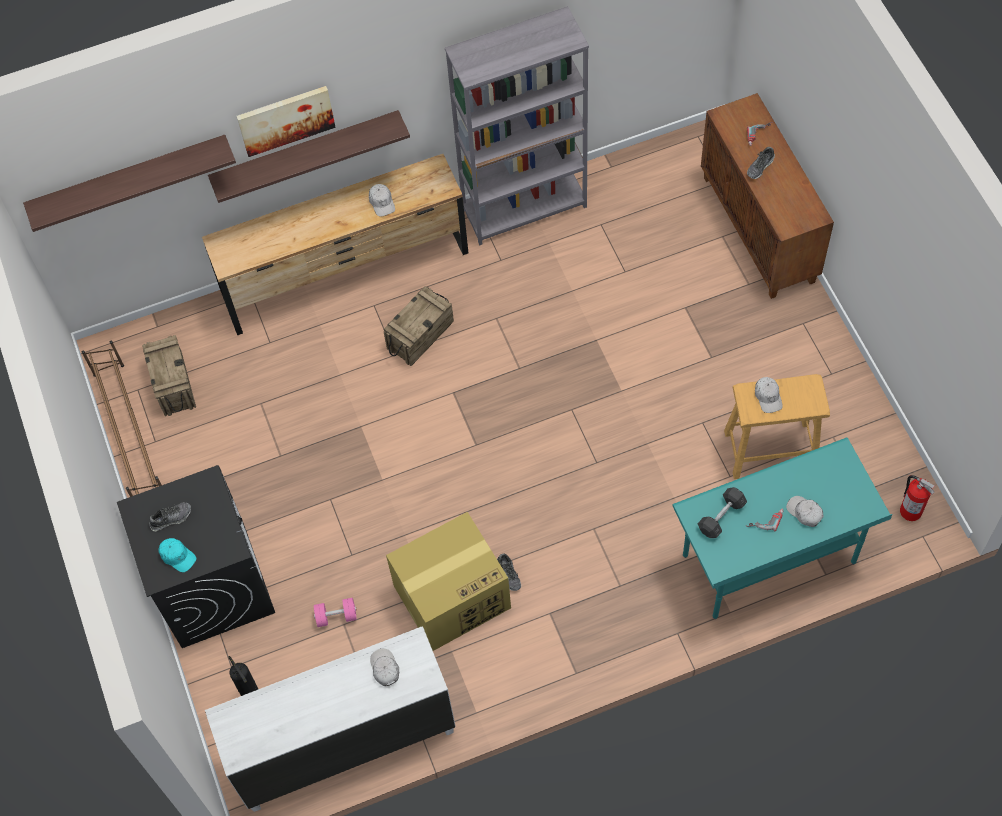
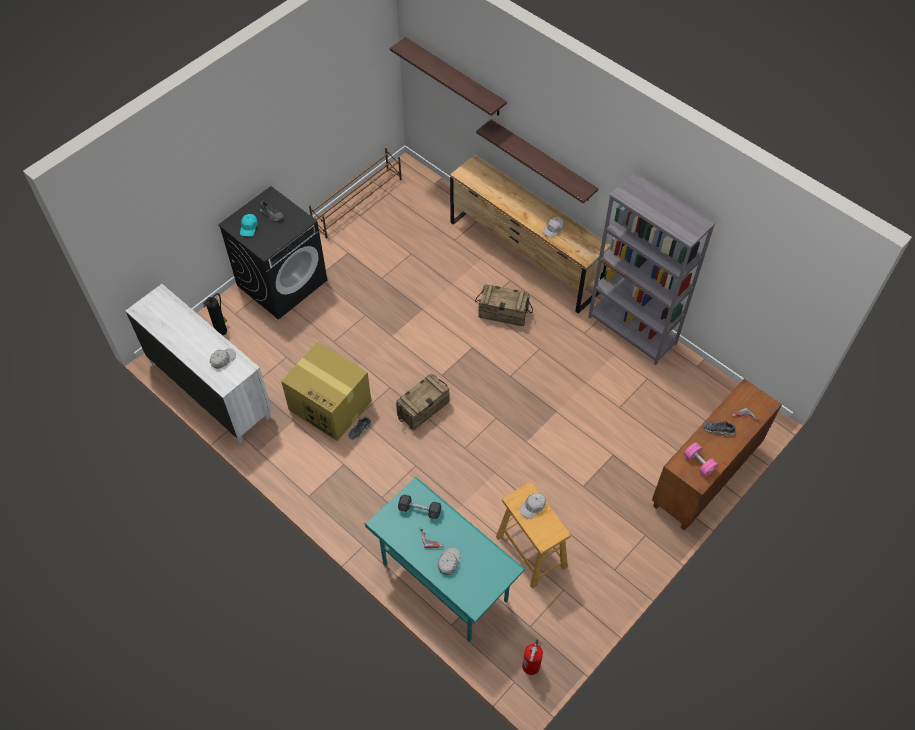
camera: 60 degrees right, 5 degrees down
crate [142,335,196,416] -> crate moved to [396,373,449,431]
picture [237,86,335,157] -> none
pink dumbbell [314,598,357,627] -> pink dumbbell moved to [684,442,718,477]

